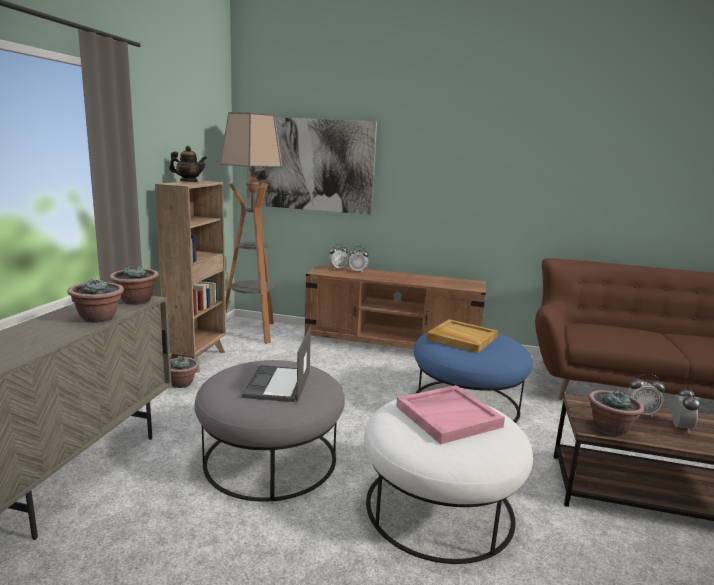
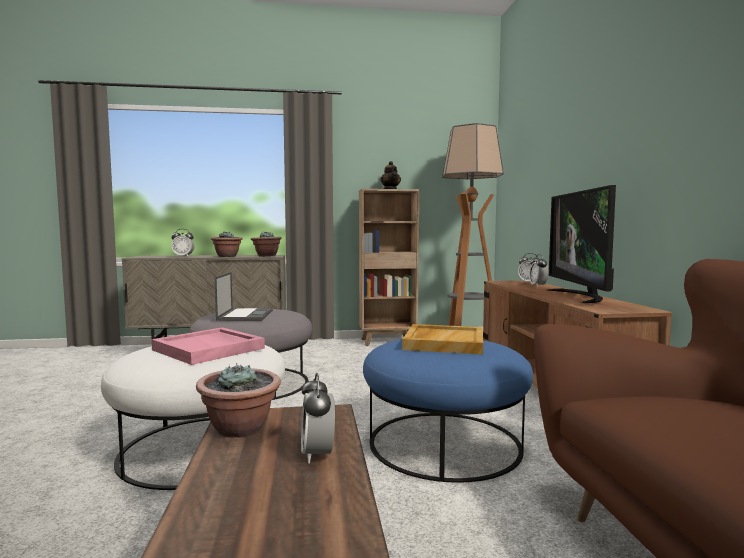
camera: 70 degrees right, 10 degrees down
potted plant [170,356,199,388] -> none
laptop [242,327,311,402] -> laptop turned 105 degrees clockwise [215,272,273,321]
picture [247,117,377,215] -> none
alarm clock [672,386,700,434] -> alarm clock moved to [171,229,194,257]
none -> television [547,185,616,303]

